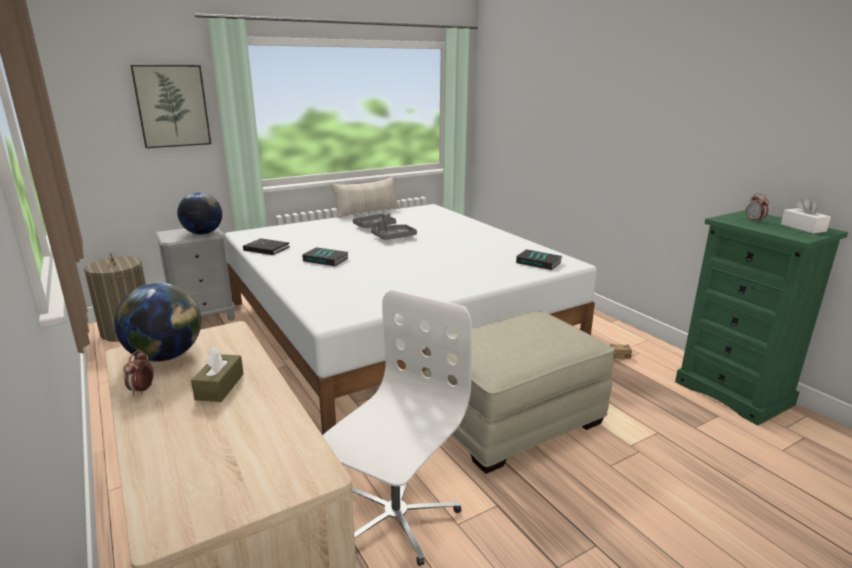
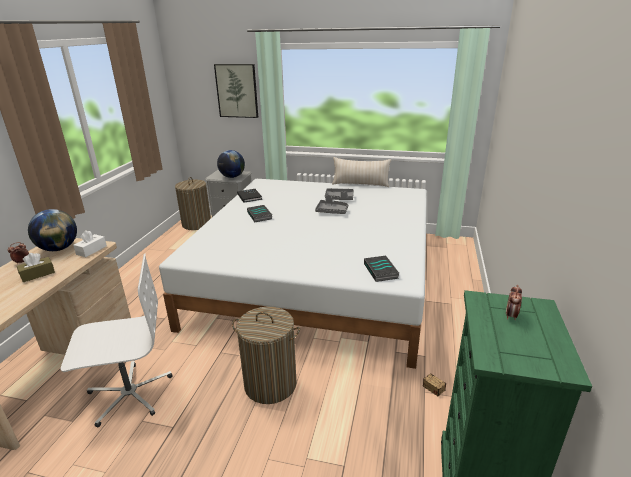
camera: 45 degrees right, 5 degrees up
beige ottoman [424,311,615,474] -> laundry basket [232,307,300,404]
white tissue box [781,198,831,234] -> white tissue box moved to [73,230,107,257]

